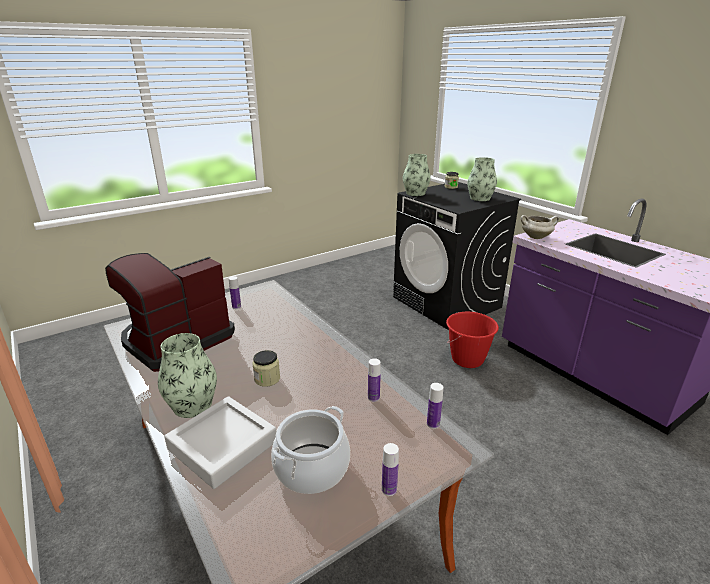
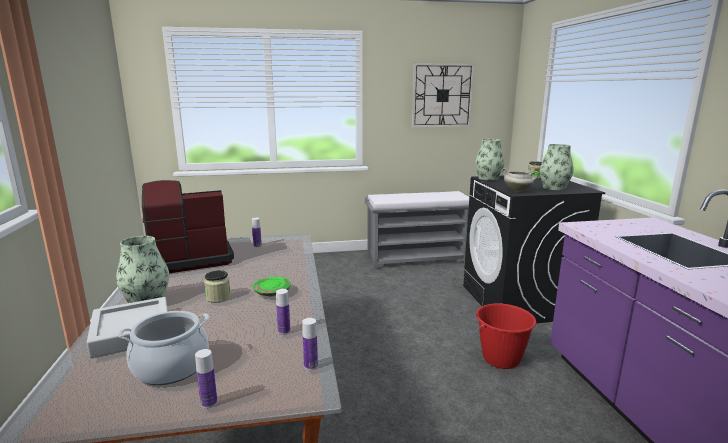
camera: 25 degrees right, 10 degrees down
white cooking pot [521,215,559,239] -> white cooking pot moved to [501,168,539,192]
none -> green plate [253,277,291,296]
none -> grey bench [365,191,469,269]
none -> wall clock [412,63,475,128]

